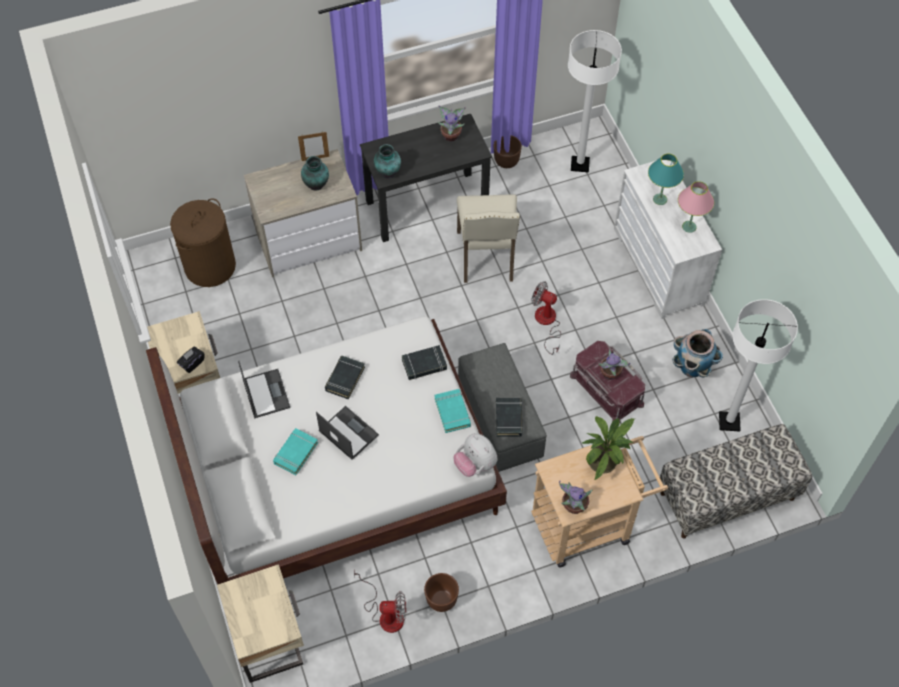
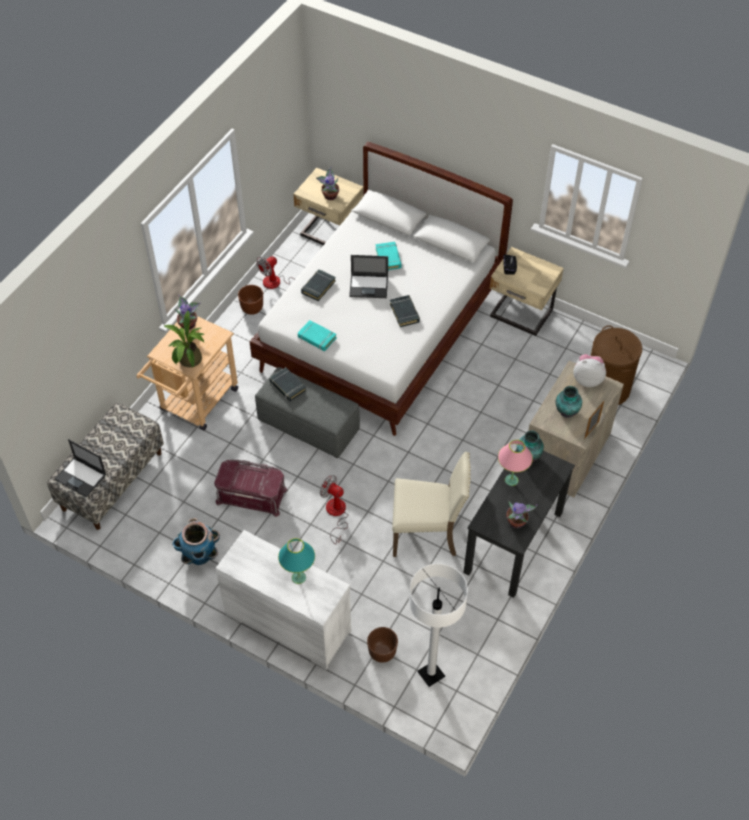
camera: 140 degrees right, 5 degrees down
laptop [238,361,290,418] -> laptop moved to [55,439,107,498]
black book [402,345,447,380] -> black book moved to [301,269,336,301]
plush toy [454,433,497,477] -> plush toy moved to [573,354,606,387]
beige chair [457,194,520,283] -> beige chair turned 135 degrees clockwise [392,452,471,557]
brown planter [494,136,522,168] -> brown planter moved to [367,627,398,663]
fan [532,281,561,355] -> fan turned 135 degrees counterclockwise [320,475,348,545]
potted plant [598,349,630,380] -> potted plant moved to [316,166,339,200]
pink table lamp [678,181,714,233] -> pink table lamp moved to [498,440,533,486]
white floor lamp [719,299,798,431] -> none

